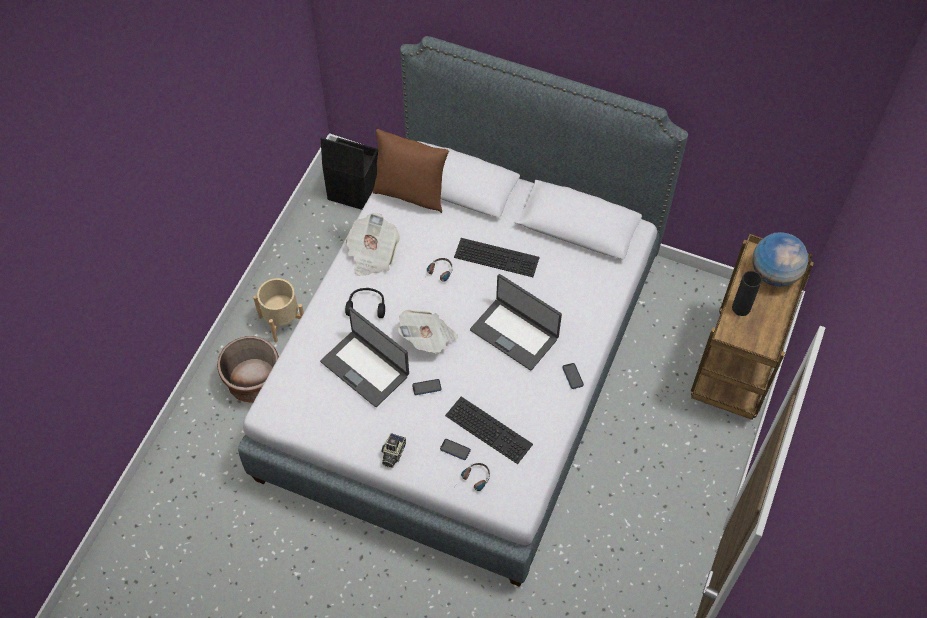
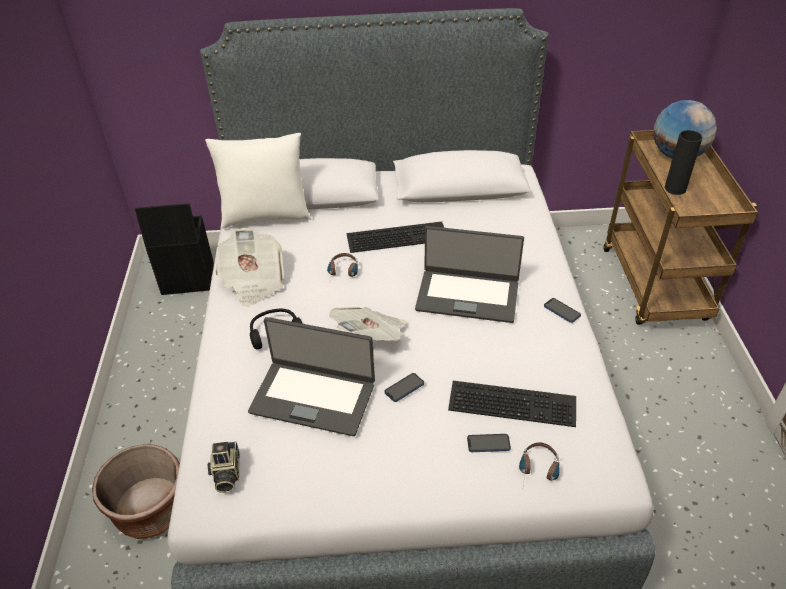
camera: 25 degrees left, 15 degrees down
beige planter [253,278,304,342] -> none
brown pillow [373,129,449,213] -> white pillow [205,133,311,229]
camera [381,433,406,468] -> camera moved to [207,441,240,493]

